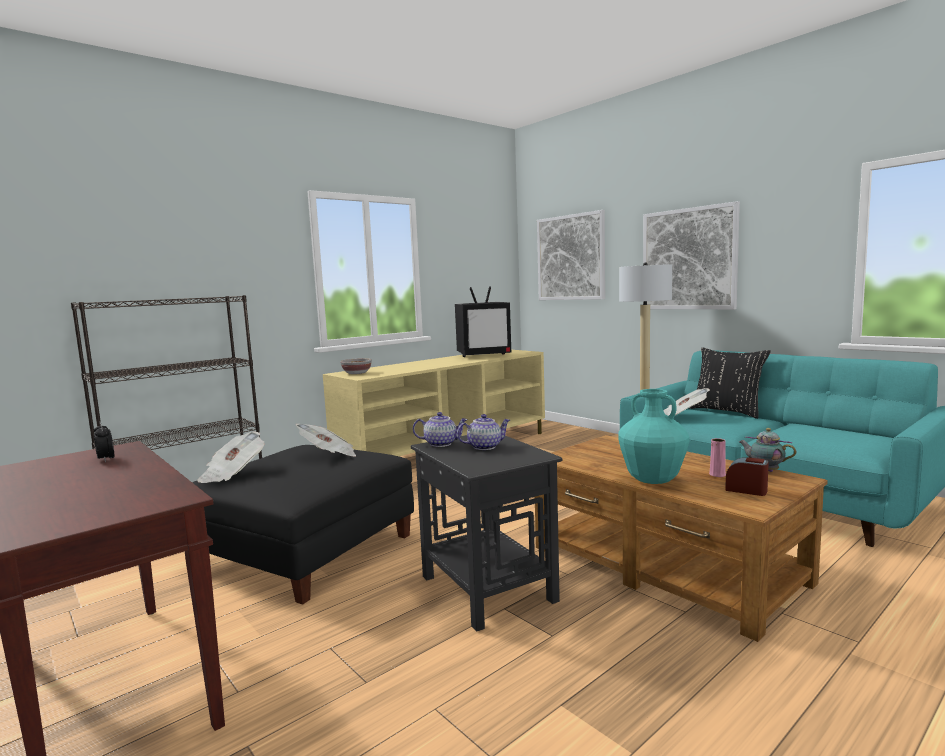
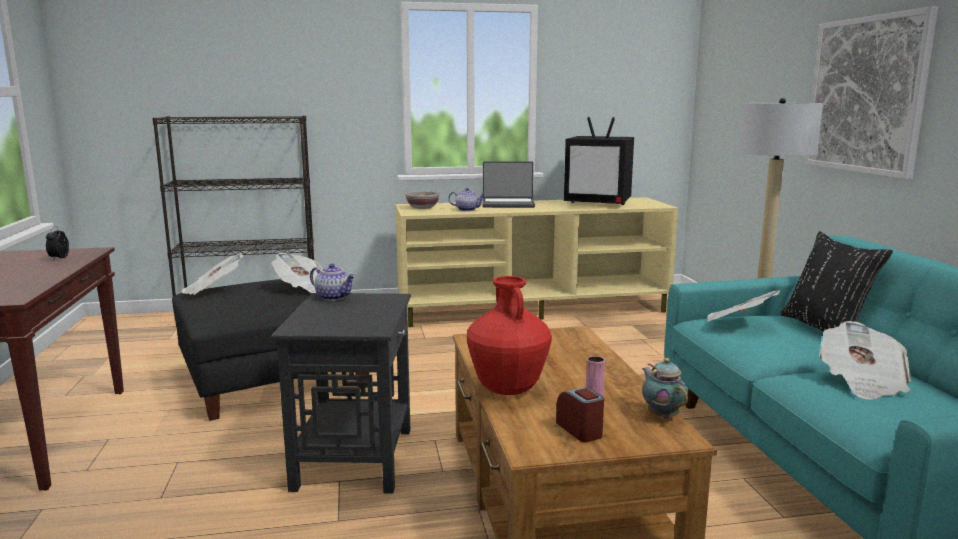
camera: 30 degrees right, 5 degrees up
teapot [457,414,510,450] -> teapot moved to [449,188,486,211]
picture [537,210,605,300] -> none
turquoise vase [618,389,690,484] -> red vase [467,276,552,395]
none -> laptop [483,161,535,208]
none -> newspaper [819,321,911,399]

